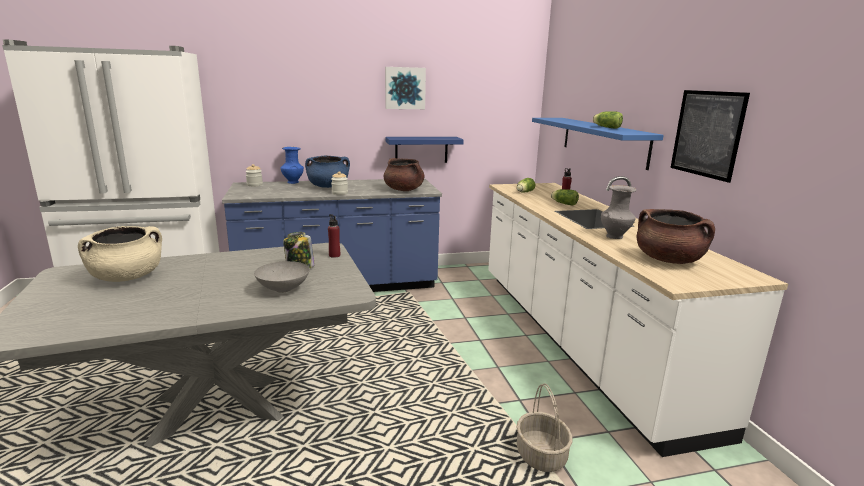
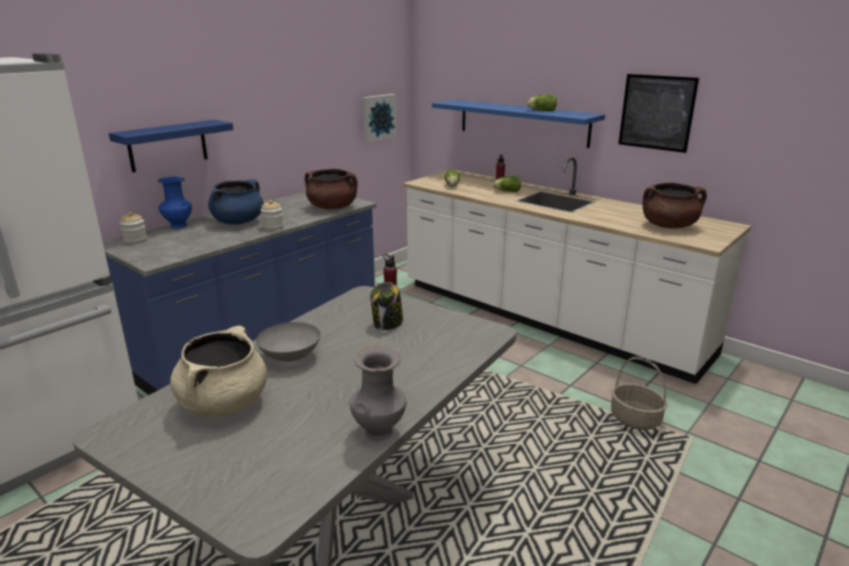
camera: 35 degrees left, 5 degrees up
grey bowl [254,261,310,293] -> grey bowl moved to [256,322,321,362]
picture [385,67,426,109] -> picture moved to [362,94,397,143]
blue shelf [385,137,464,163] -> blue shelf moved to [109,120,233,172]
grey vase [601,185,636,239] -> grey vase moved to [349,346,407,441]

